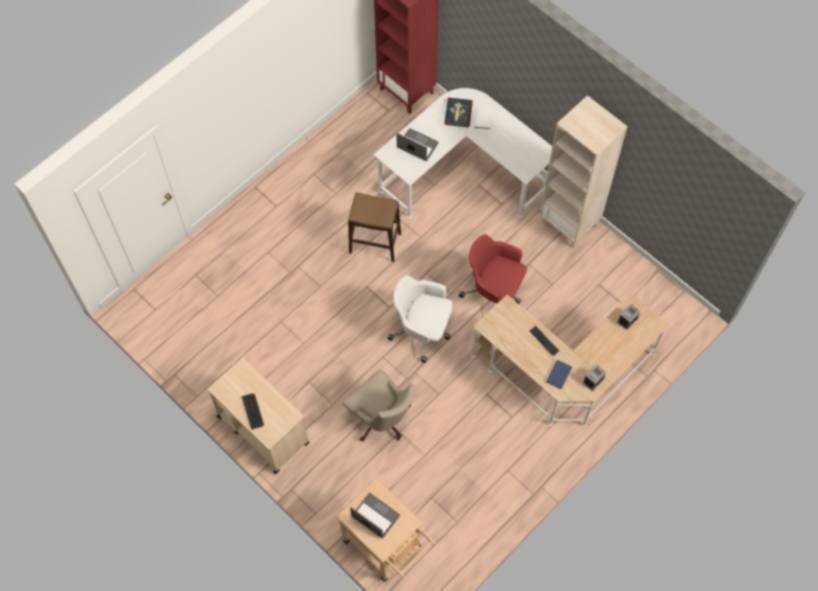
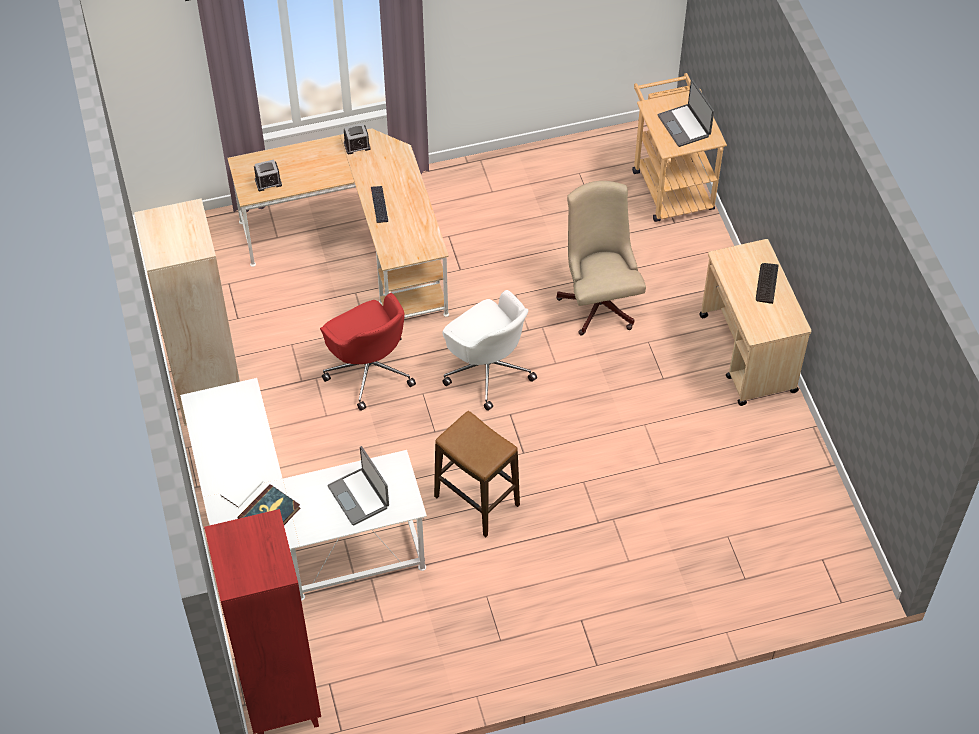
camera: 150 degrees left, 10 degrees down
blue book [546,360,572,389] -> none

